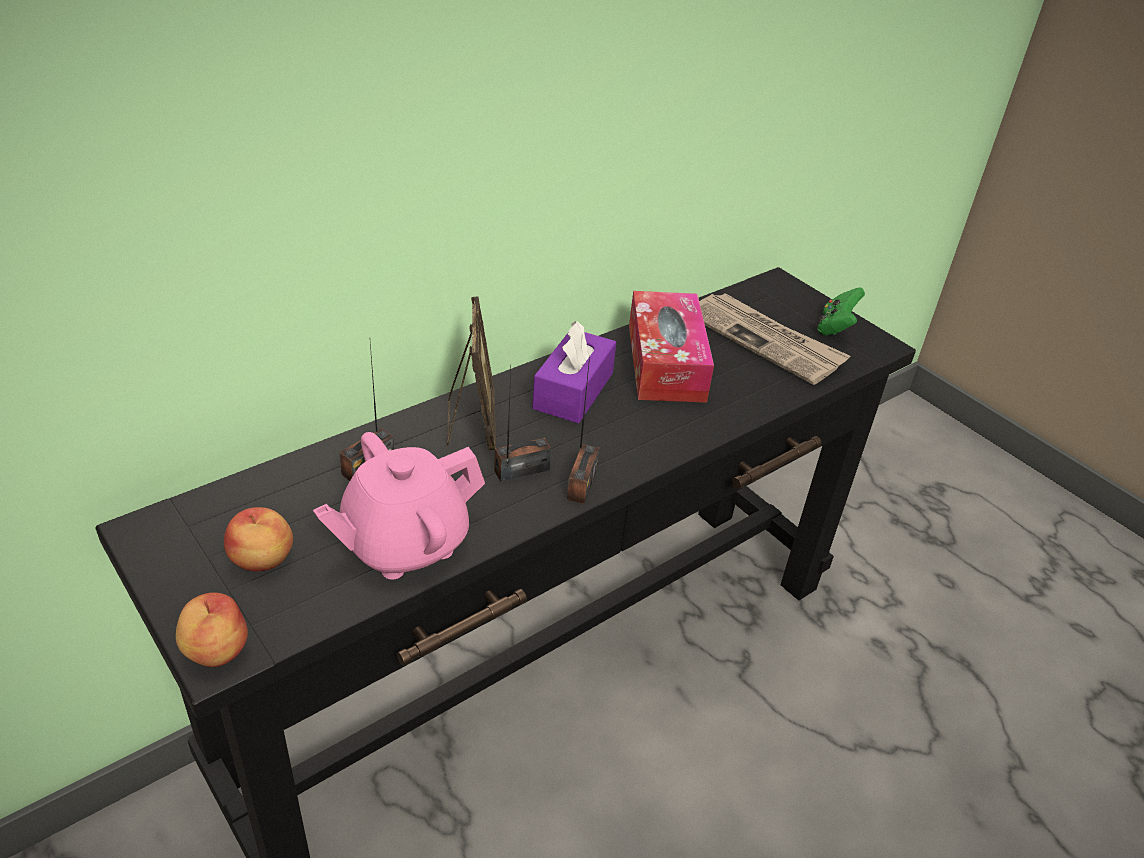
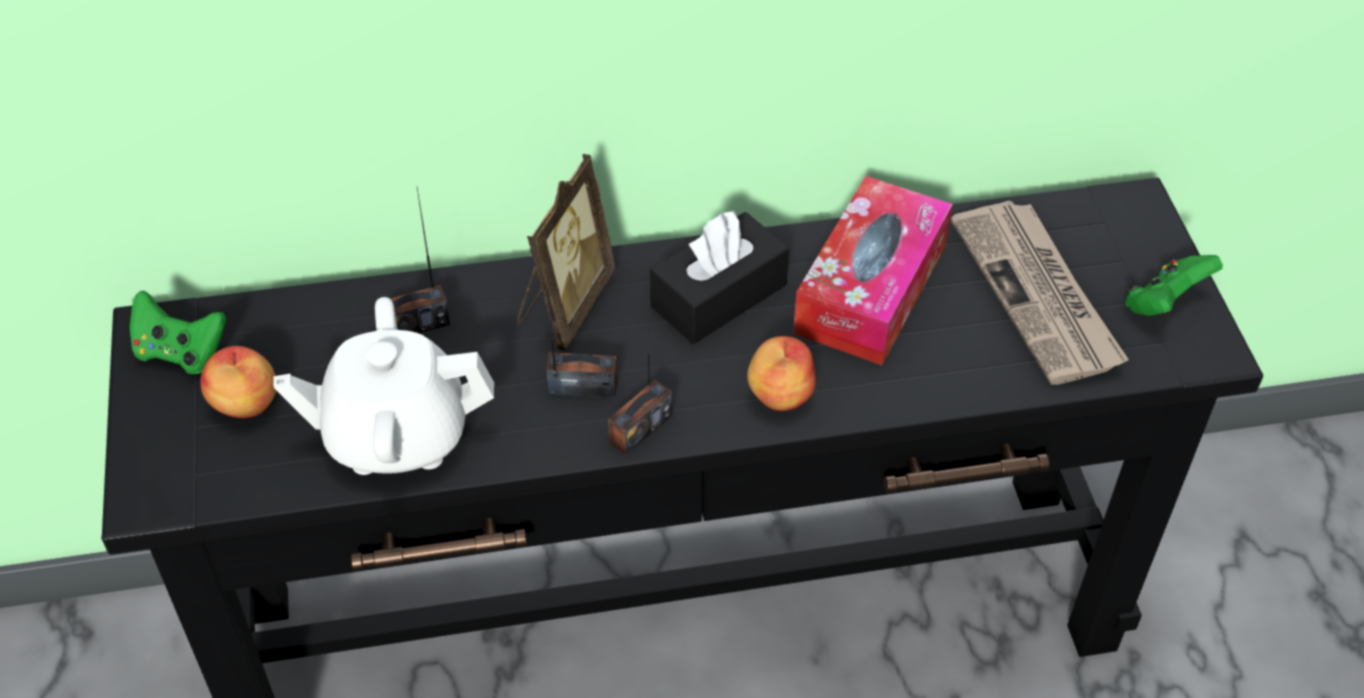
camera: 30 degrees right, 10 degrees up
apple [176,592,248,667] -> apple moved to [747,336,816,411]
pink teapot [313,432,485,579] -> white teapot [274,297,494,475]
purple tissue box [532,321,616,423] -> black tissue box [650,210,790,344]
none -> green game controller [129,291,227,374]

